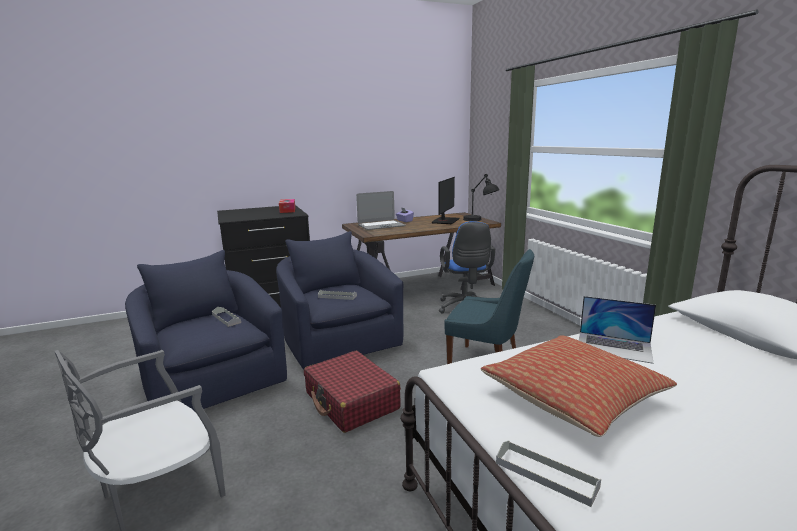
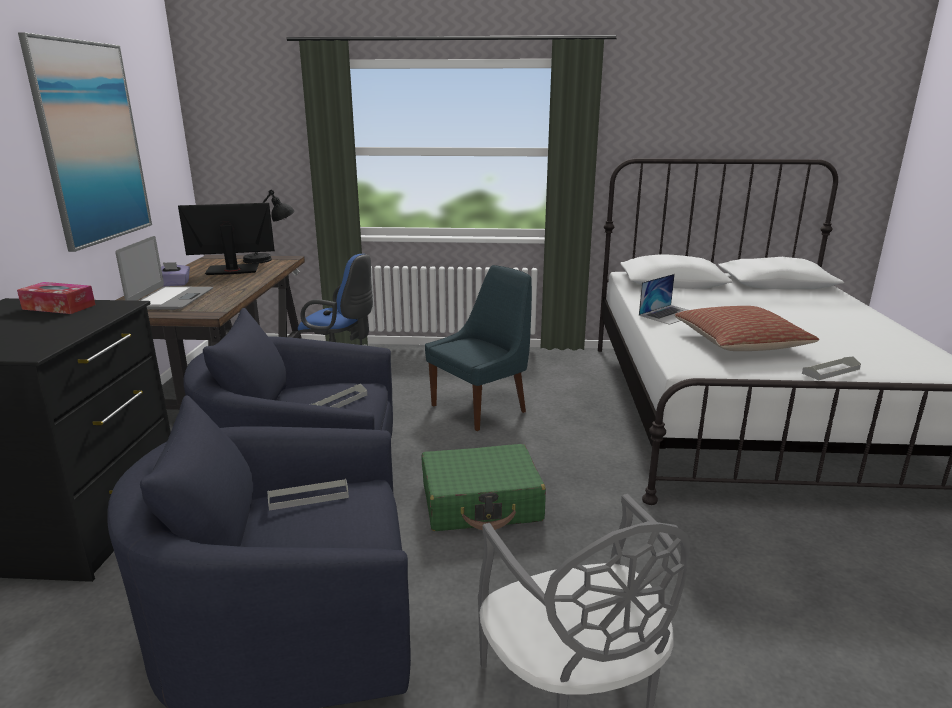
camera: 65 degrees left, 5 degrees up
red suitcase [304,351,401,433] -> green suitcase [422,444,546,531]
monitor [432,177,460,224] -> monitor turned 60 degrees counterclockwise [178,203,275,275]
none -> picture [18,32,152,252]

